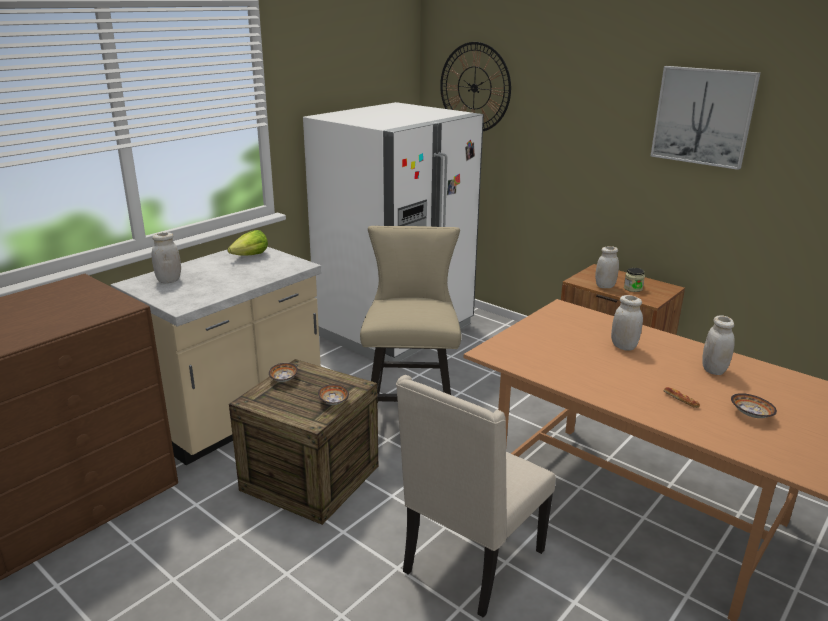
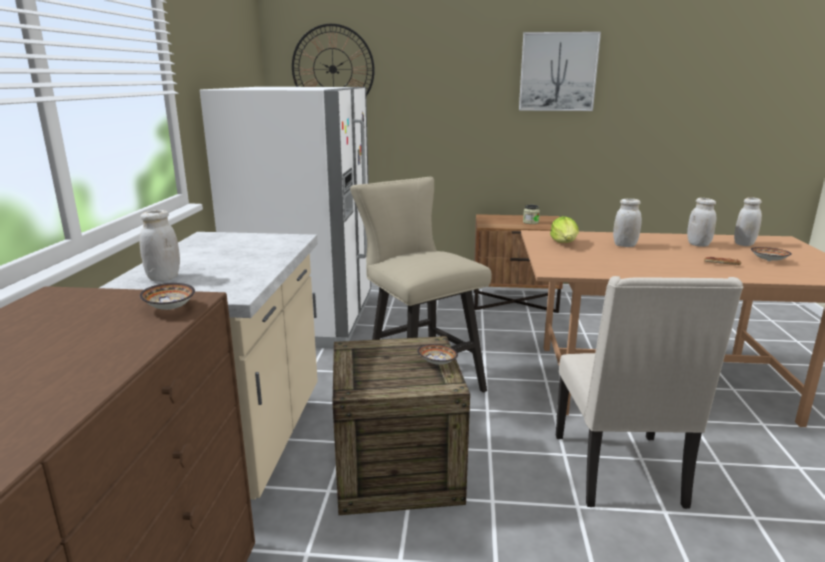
camera: 35 degrees left, 5 degrees down
lettuce [227,230,268,256] -> lettuce moved to [550,216,579,243]
bowl [269,363,298,382] -> bowl moved to [140,283,195,310]
white jar [595,246,619,288] -> white jar moved to [734,197,762,246]

